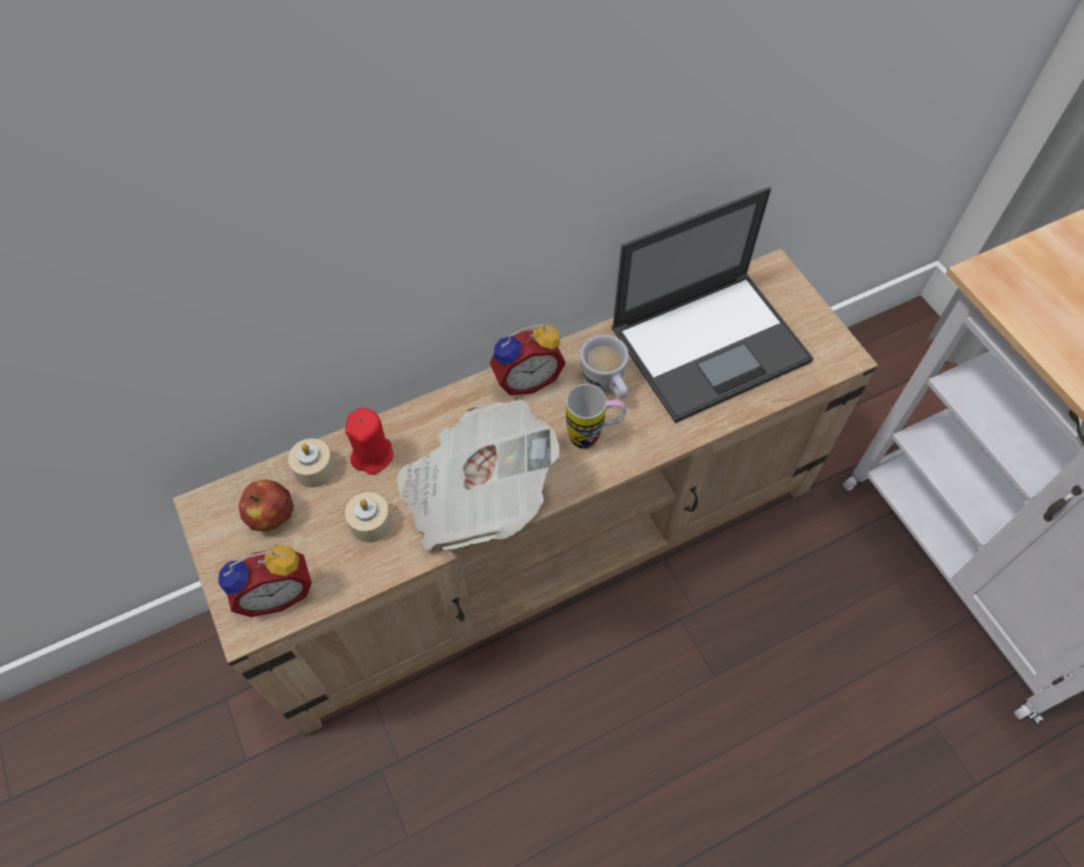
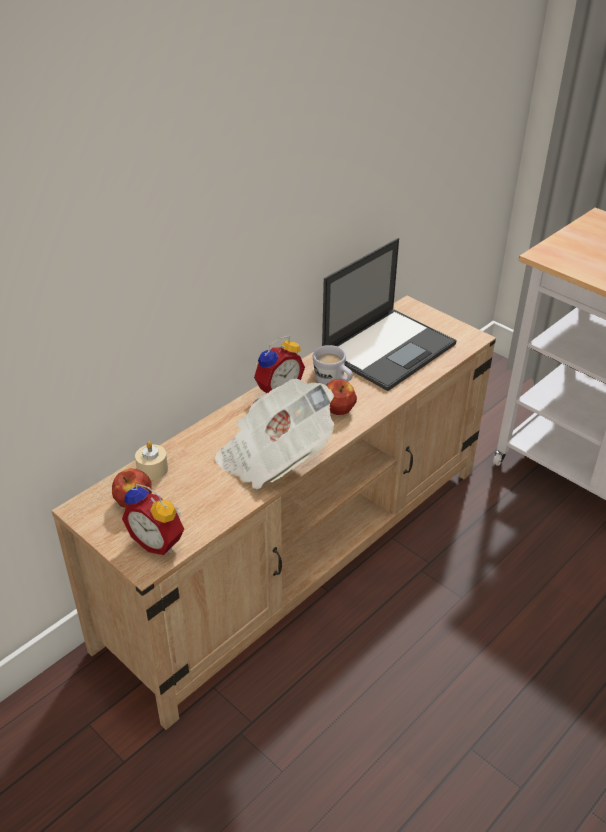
camera: 20 degrees left, 20 degrees down
alarm clock [218,544,312,617] -> alarm clock turned 75 degrees clockwise [122,484,184,555]
red candle [345,407,394,475] -> none
beige candle [345,492,392,543] -> none
mug [566,384,626,449] -> apple [326,379,357,415]

